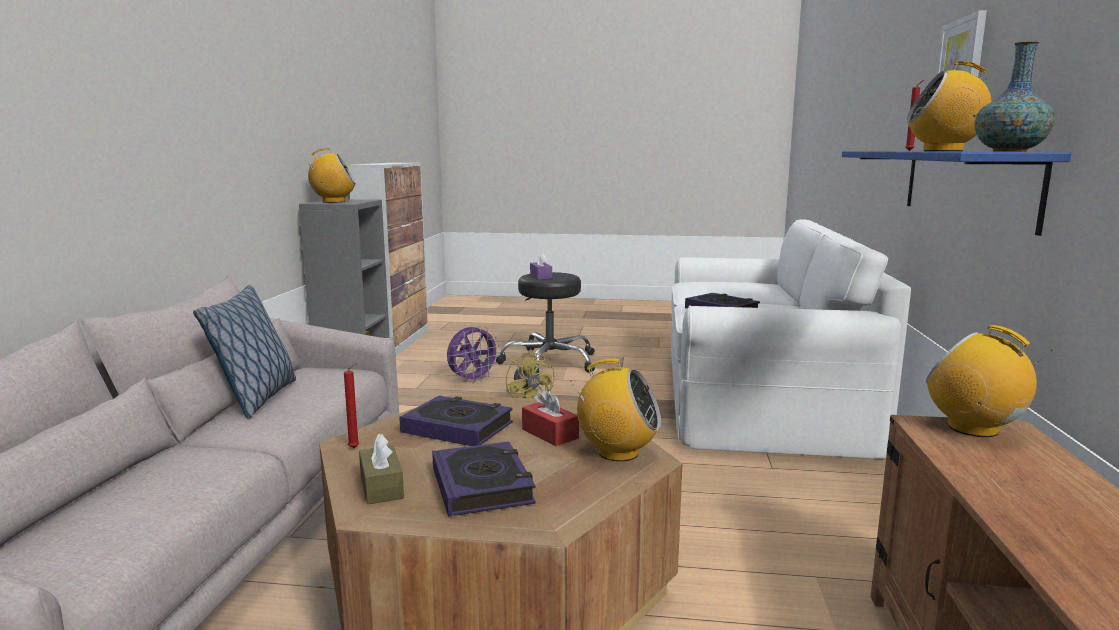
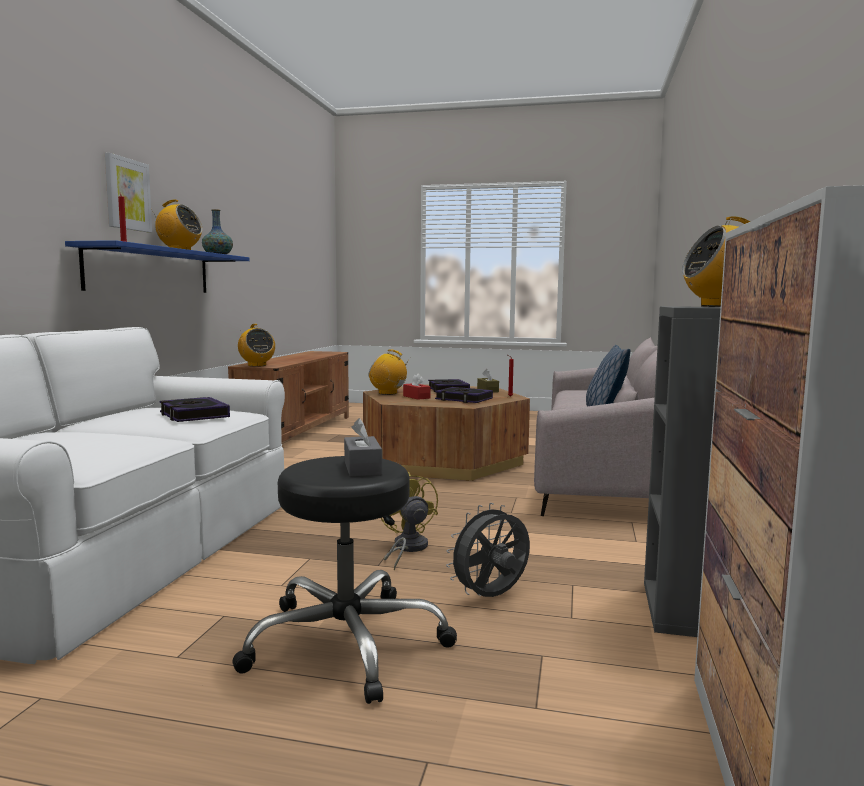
camera: 175 degrees left, 5 degrees down
purple fan [447,326,500,383] -> grey fan [446,503,530,597]
purple tissue box [530,253,552,280] -> grey tissue box [344,418,382,476]

